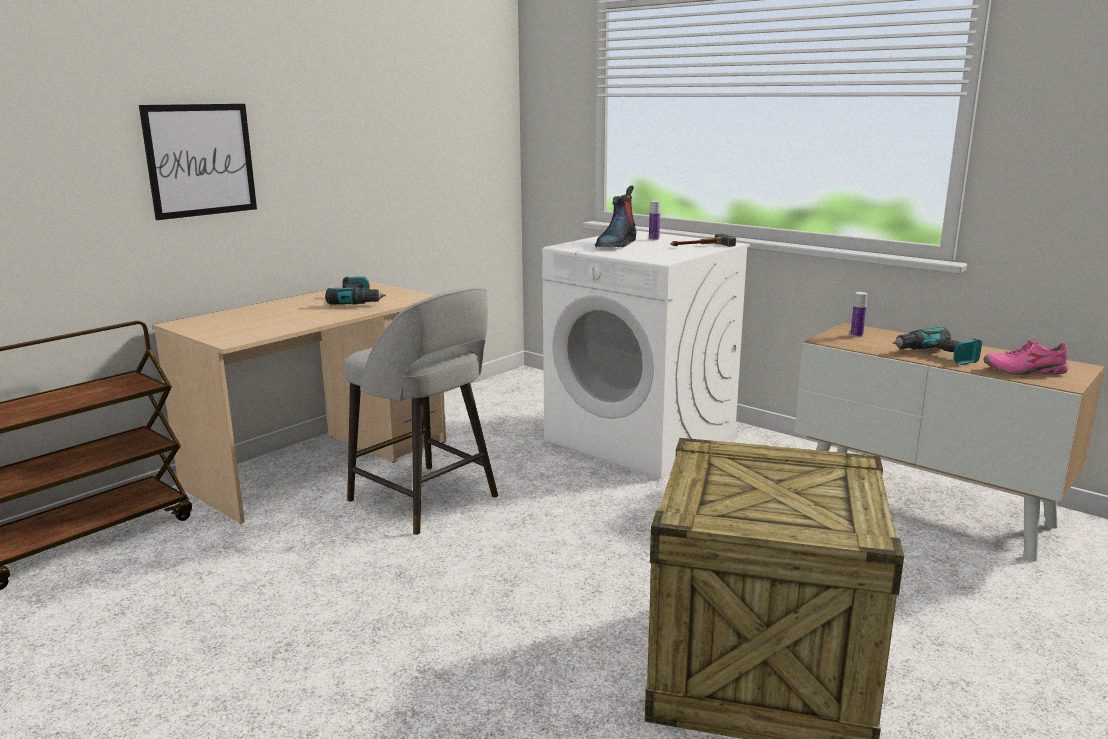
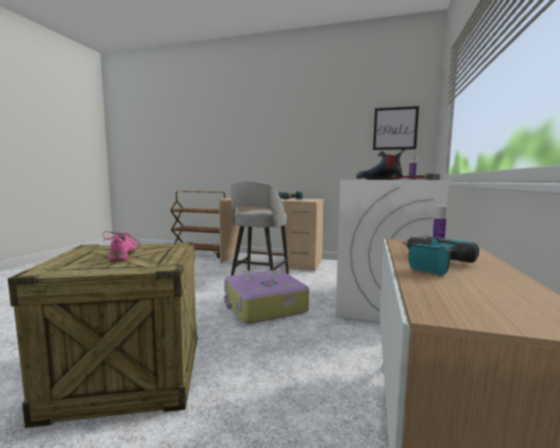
camera: 65 degrees right, 10 degrees down
picture [139,104,257,220] -> picture moved to [373,106,419,150]
pink shoe [983,340,1068,375] -> pink shoe moved to [102,231,142,262]
none -> suitcase [224,270,309,324]

